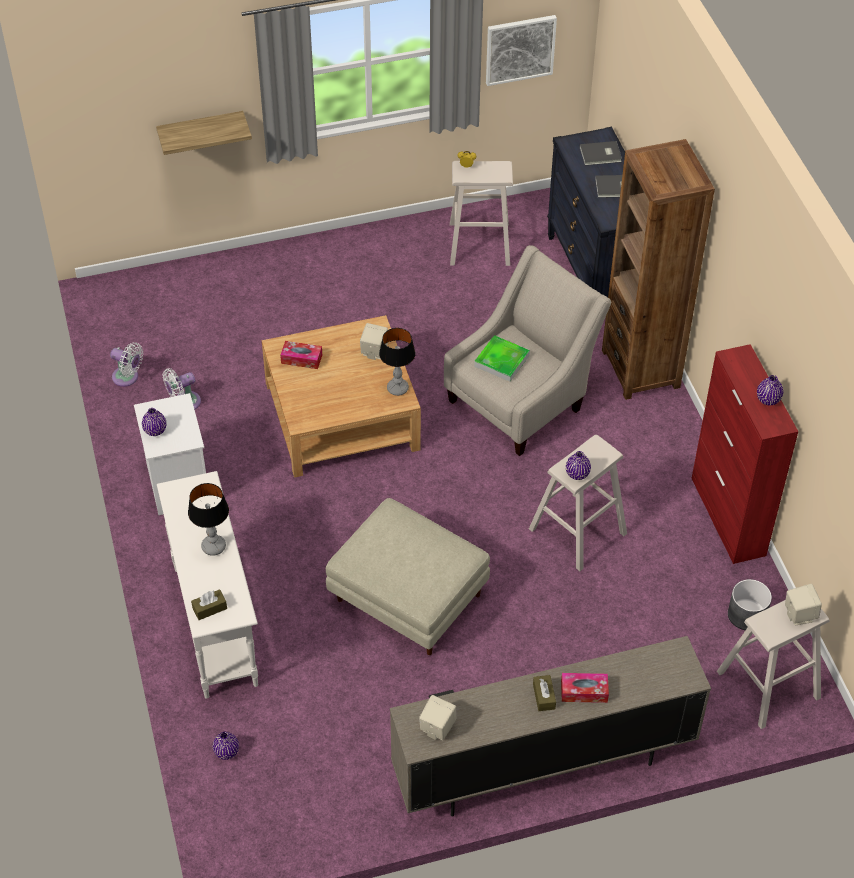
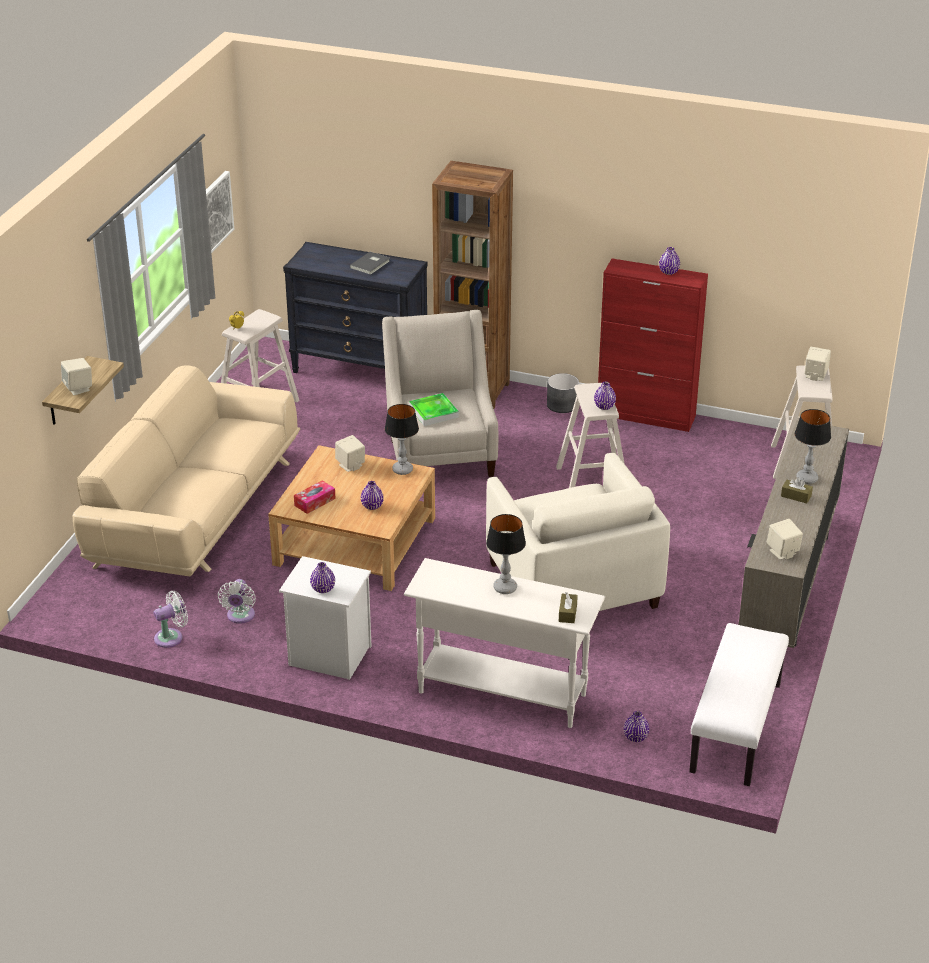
camera: 55 degrees left, 15 degrees down
beige ottoman [326,498,490,655] -> beige armchair [486,452,670,611]
tissue box [561,673,609,703] -> table lamp [795,409,831,484]
grey book [580,141,622,165] -> none
grey planter [728,579,772,630] -> grey planter moved to [547,373,579,413]
none -> beige speaker [61,358,92,395]
none -> beige sofa [73,365,300,577]
none -> purple vase [361,481,384,510]
none -> white bench [689,623,789,786]

